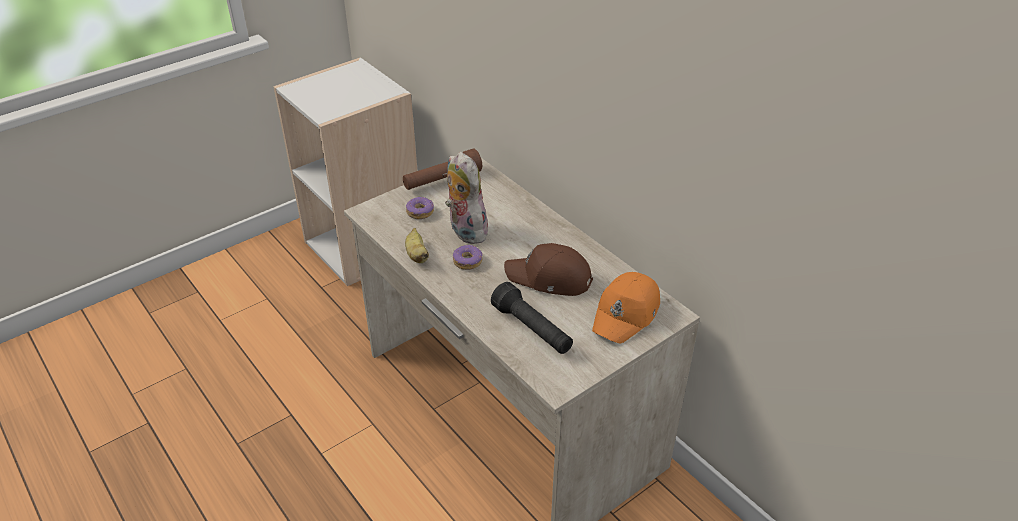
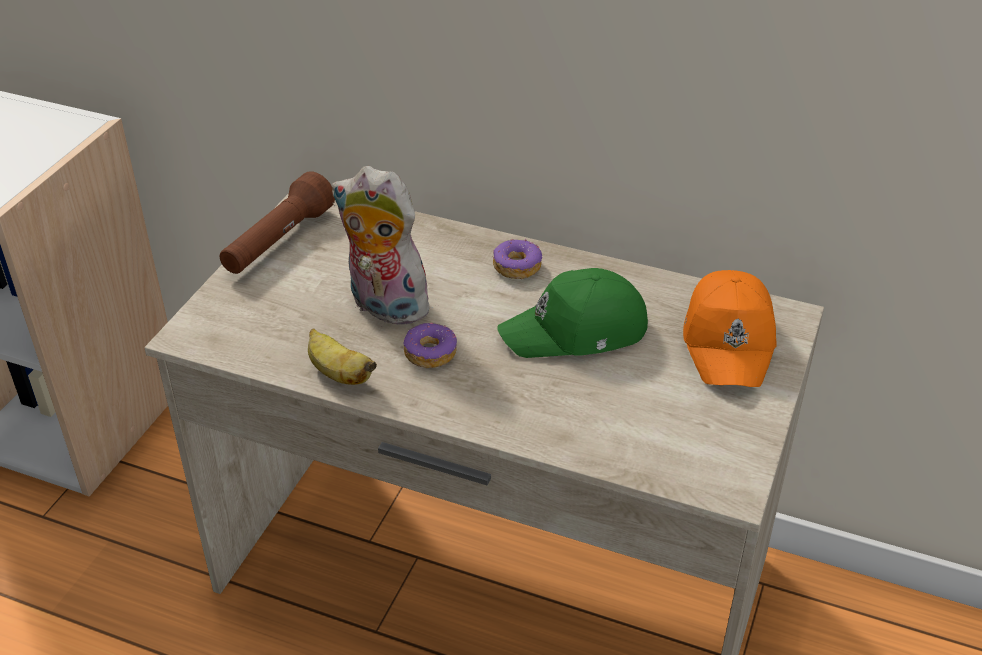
camera: 30 degrees left, 0 degrees up
donut [406,197,434,219] -> donut moved to [493,239,542,279]
black flashlight [491,282,573,354] -> none
brown cap [504,243,593,296] -> green cap [497,268,648,358]

